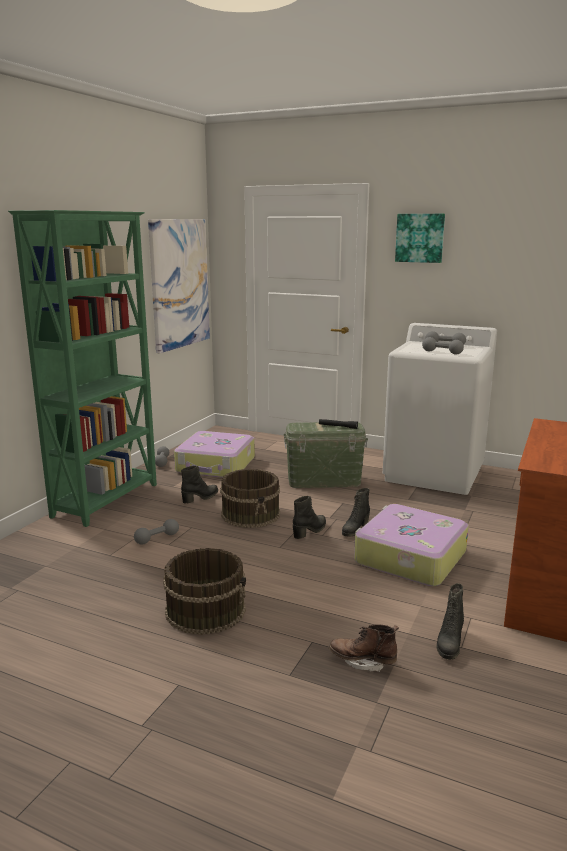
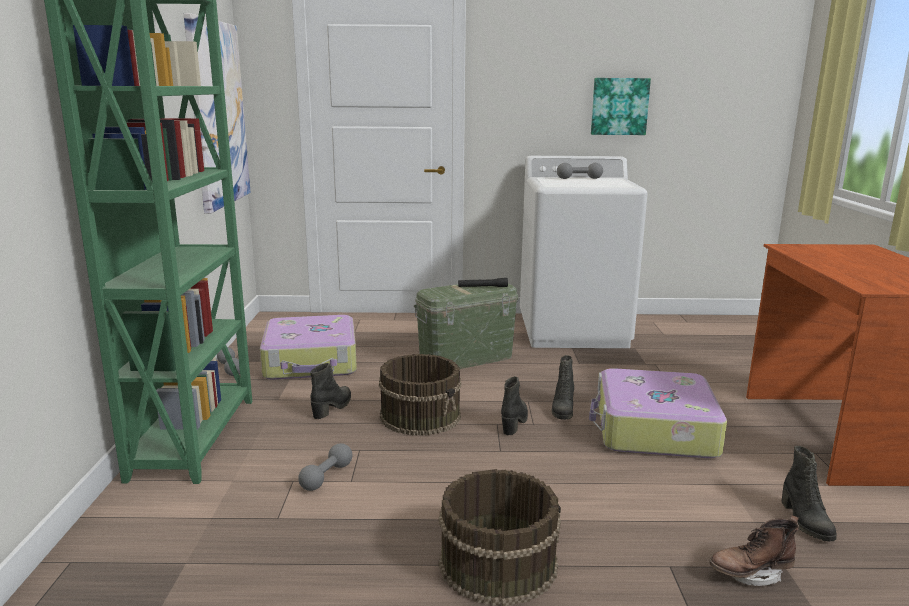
camera: 25 degrees left, 0 degrees up
picture [395,214,445,263] -> picture moved to [591,78,651,135]
grey dumbbell [422,337,464,354] -> none

